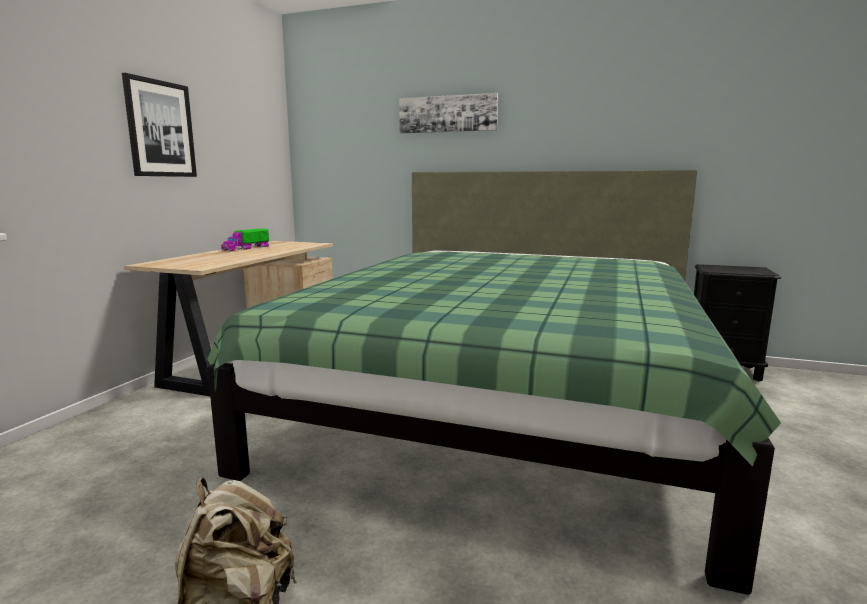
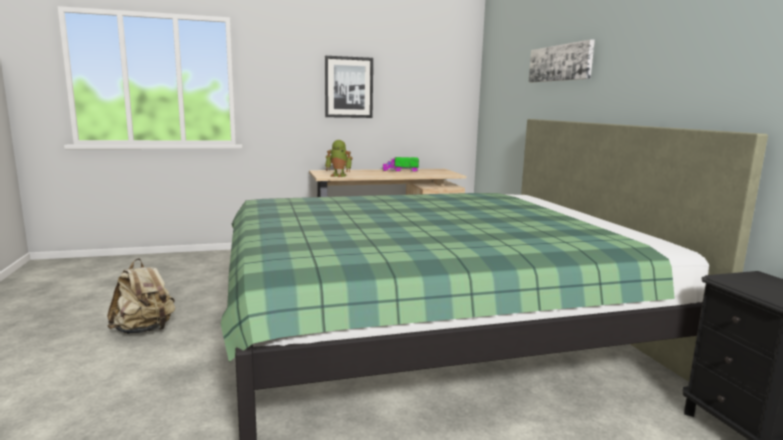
camera: 55 degrees right, 0 degrees up
none -> toy robot [325,140,353,177]

